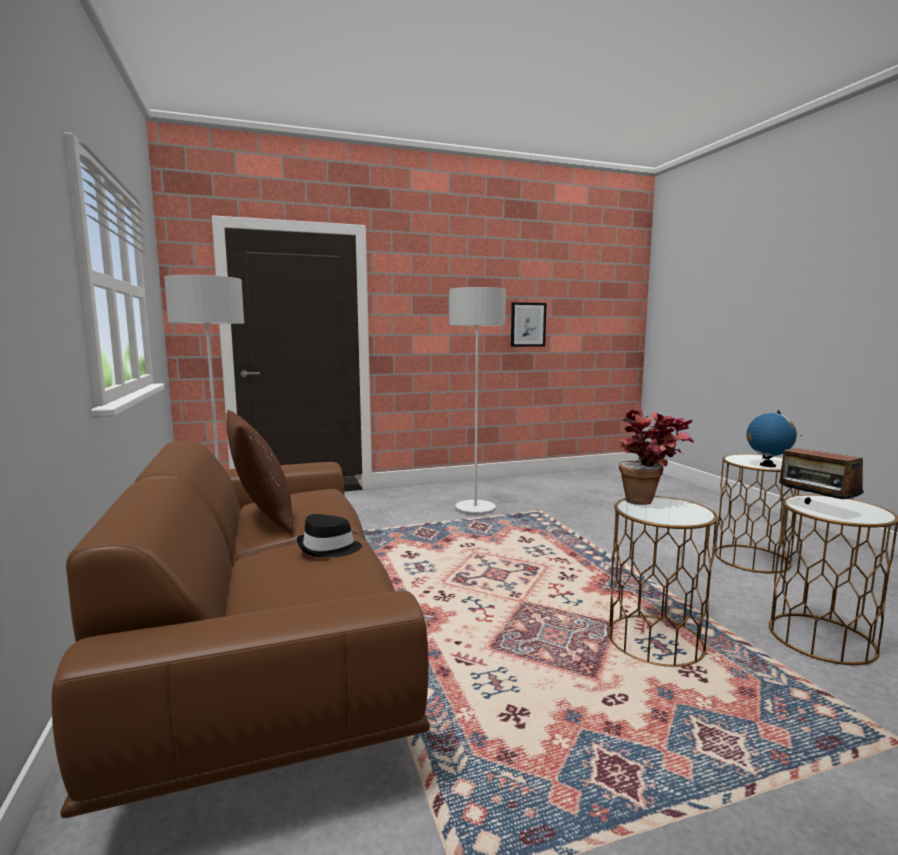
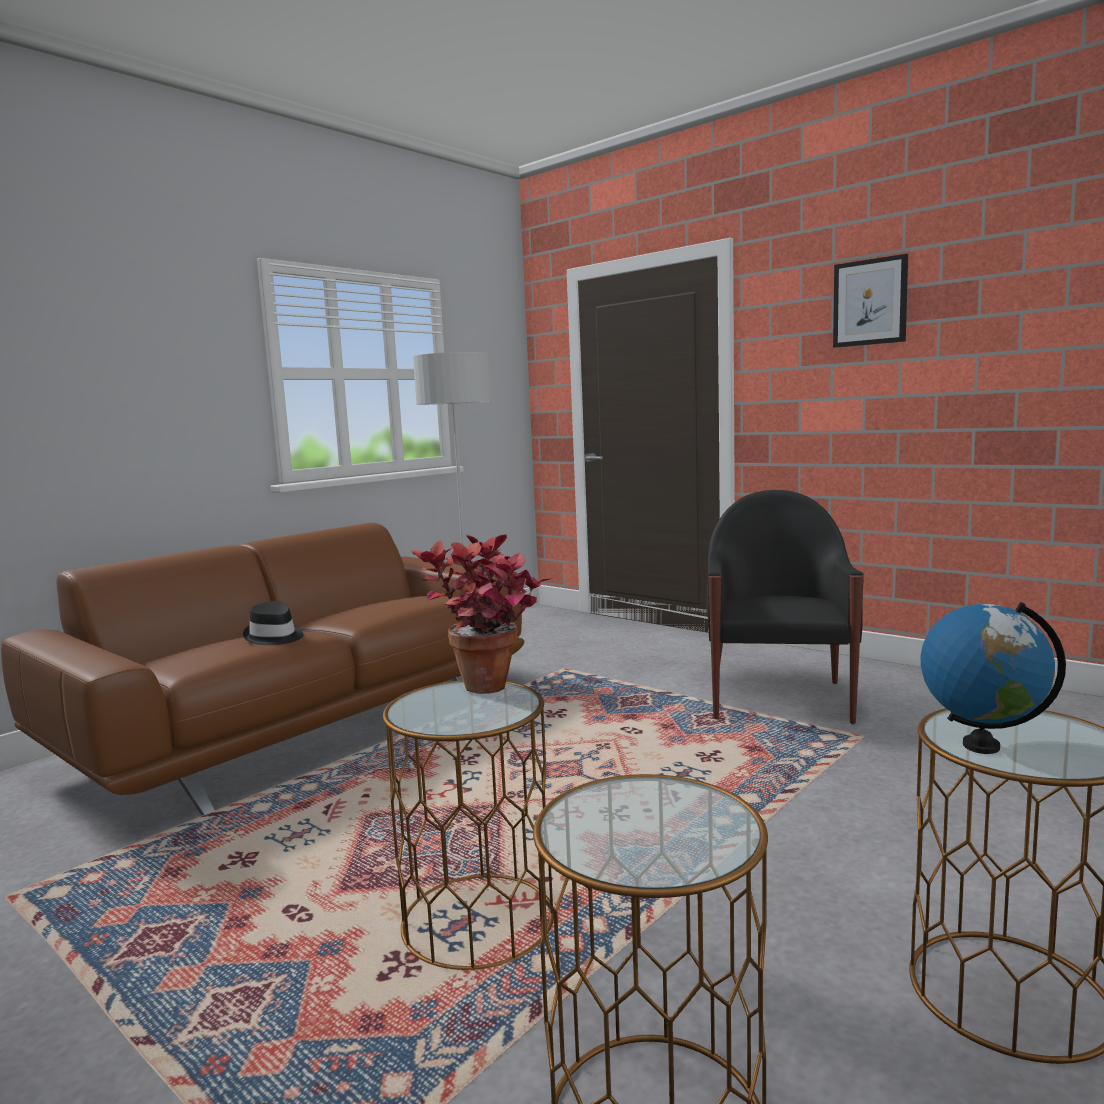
camera: 60 degrees right, 0 degrees up
brown pillow [226,410,293,534] -> none
grey floor lamp [449,287,506,513] -> black armchair [706,490,863,724]
picture [511,302,547,347] -> picture moved to [833,254,908,348]
radio [779,435,864,505] -> none

